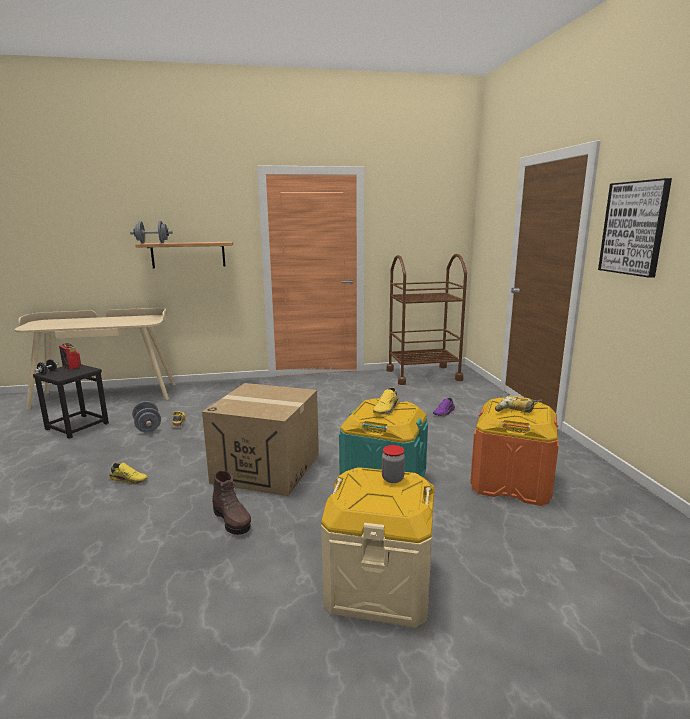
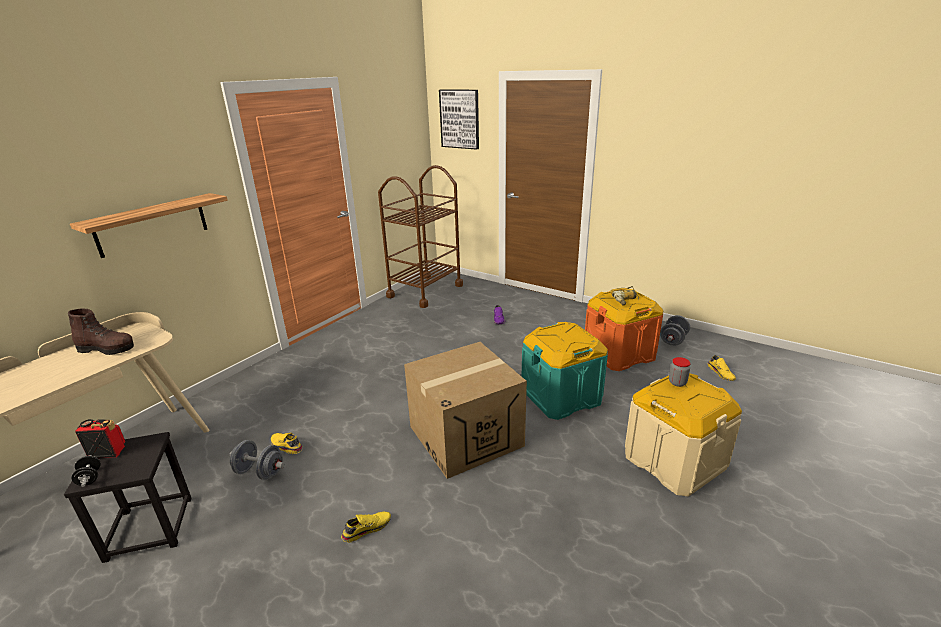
camera: 45 degrees left, 10 degrees up
grey dumbbell [130,221,172,243] -> grey dumbbell moved to [660,315,690,346]
brown boot [212,471,251,535] -> brown boot moved to [68,308,134,355]
yellow shoe [373,387,400,415] -> yellow shoe moved to [707,355,736,381]
picture [598,178,672,278] -> picture moved to [439,90,479,150]

